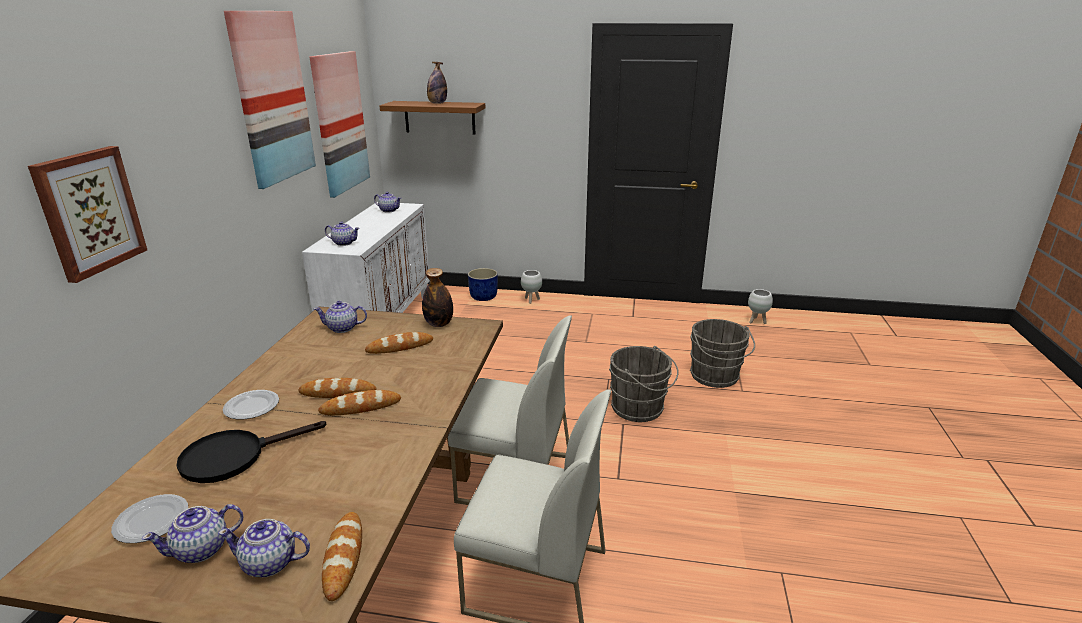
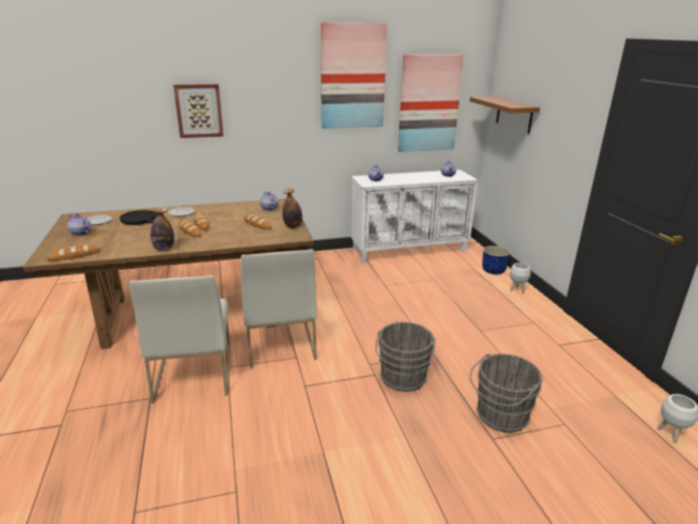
camera: 65 degrees right, 0 degrees up
teapot [218,519,310,577] -> none
bottle [427,62,447,104] -> bottle moved to [150,207,174,251]

